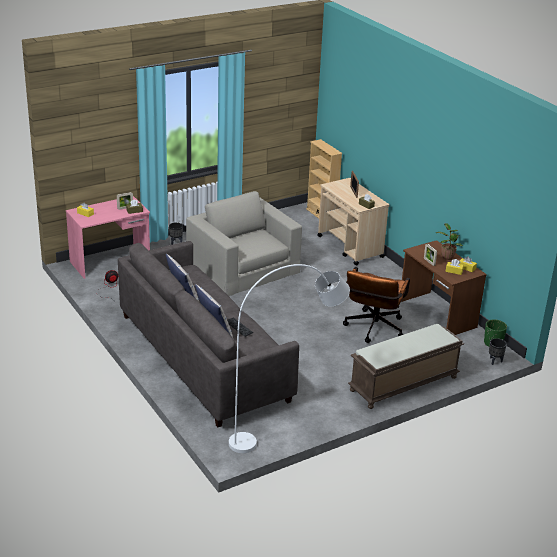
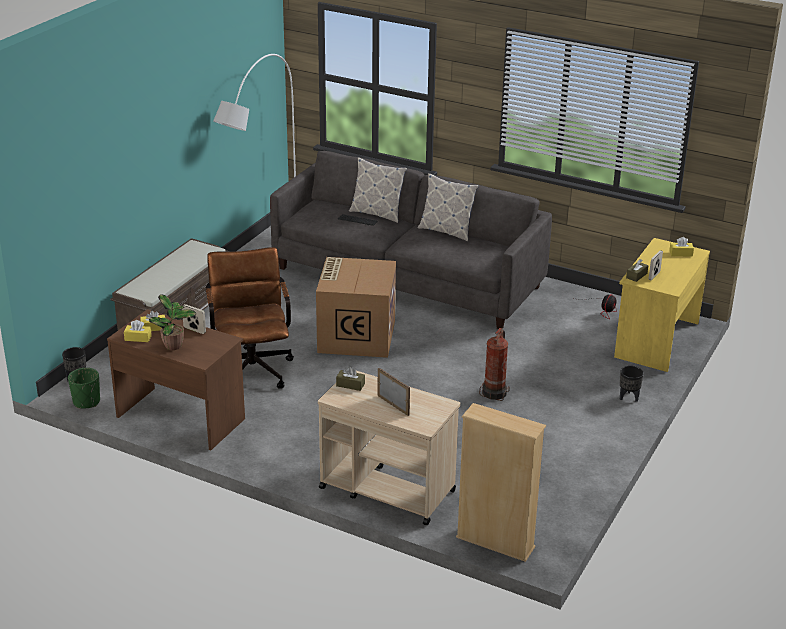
camera: 150 degrees right, 0 degrees up
pink desk [66,196,150,279] -> yellow desk [614,238,710,372]
beige armchair [186,191,302,296] -> fire extinguisher [479,328,510,401]
none -> cardboard box [316,257,396,358]

